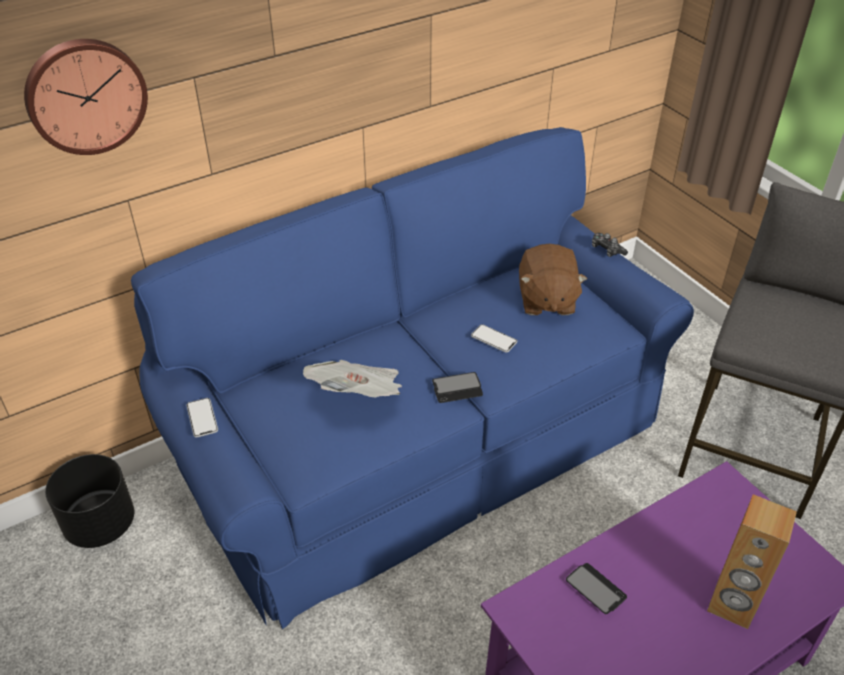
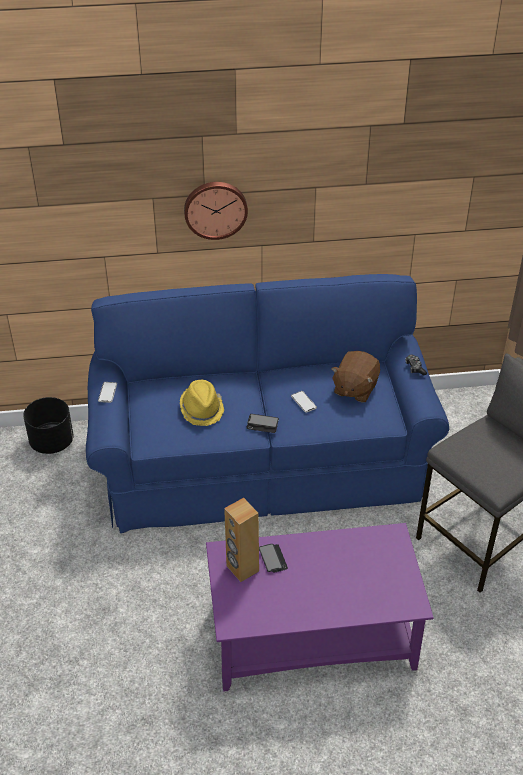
camera: 25 degrees right, 0 degrees up
wall clock [24,39,148,155] -> wall clock moved to [184,182,248,240]
newspaper [303,360,402,397] -> yellow hat [180,380,224,426]
brown speaker [707,494,797,629] -> brown speaker moved to [224,498,259,582]

